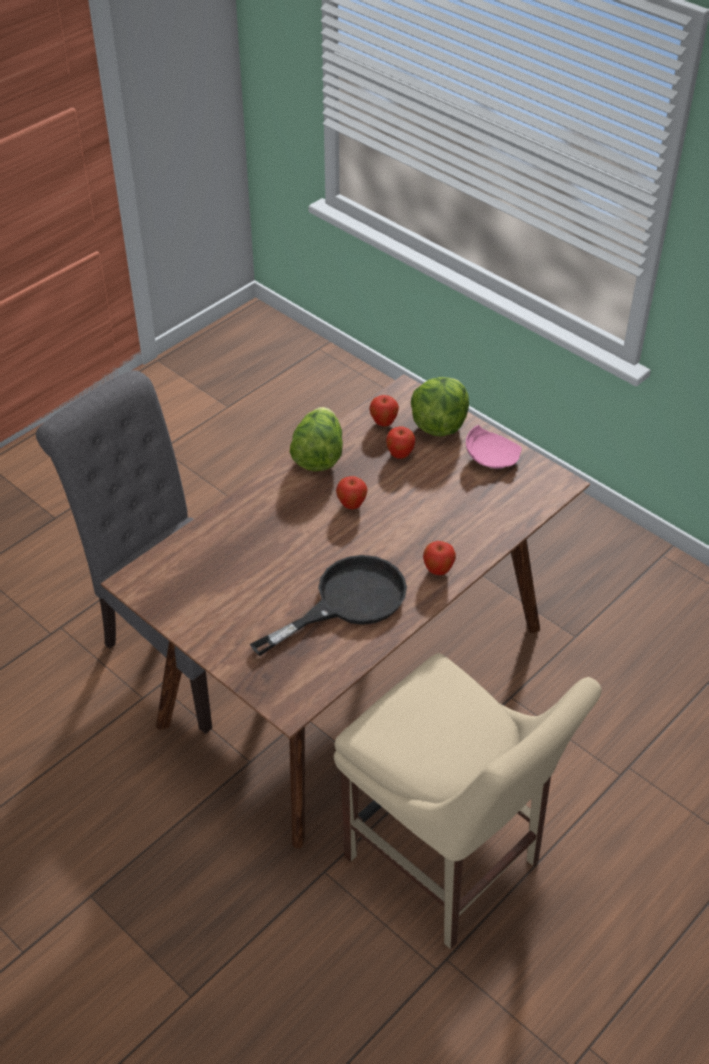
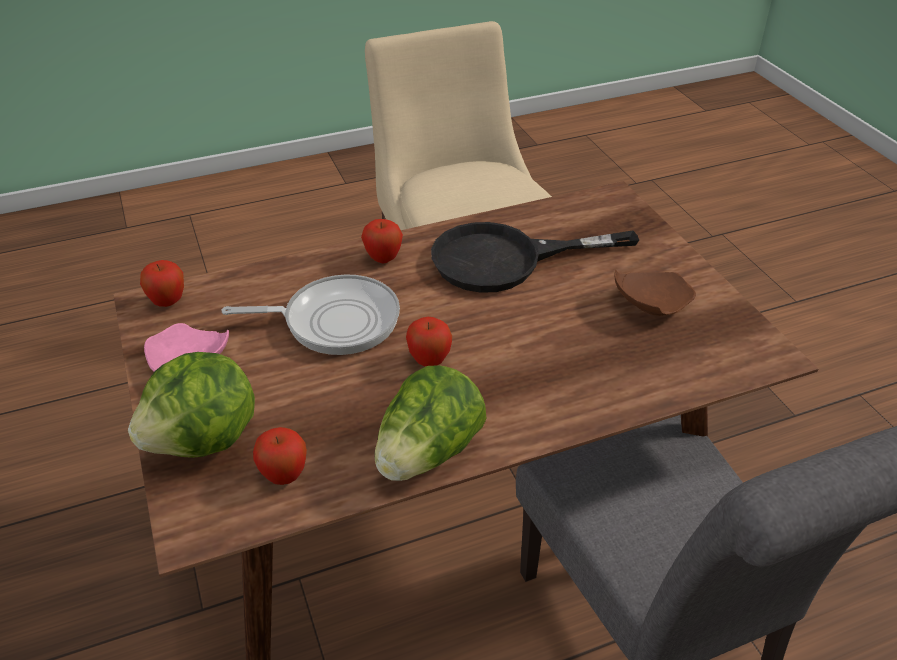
camera: 155 degrees left, 5 degrees down
apple [386,426,415,459] -> apple moved to [140,260,184,307]
none -> frying pan [221,274,400,355]
none -> brown plate [615,270,696,316]

